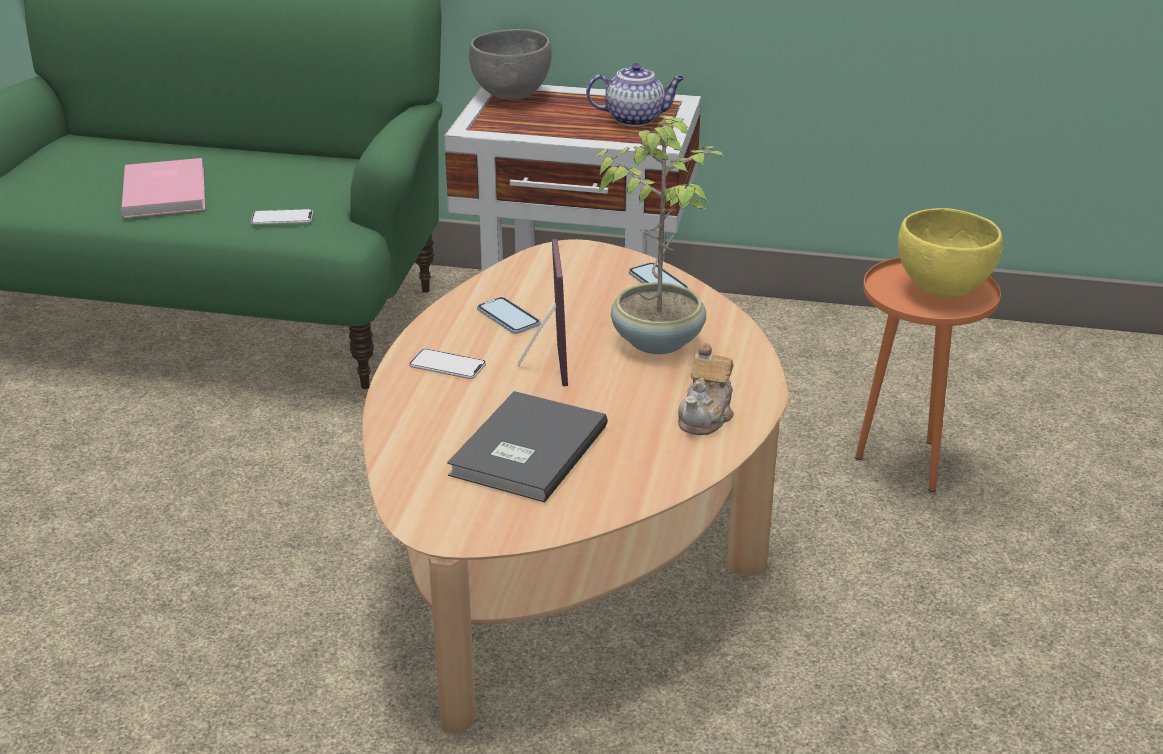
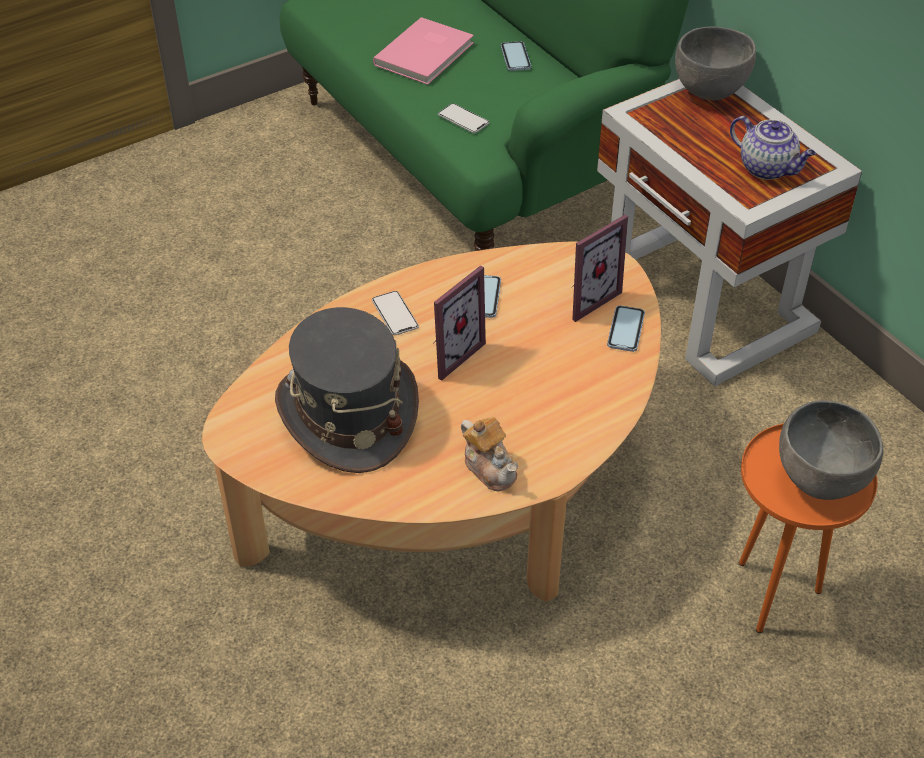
camera: 45 degrees right, 15 degrees up
grey book [447,391,608,503] -> grey hat [275,307,419,473]
potted plant [595,115,726,354] -> none
teapot [678,343,734,435] -> teapot turned 105 degrees counterclockwise [461,417,518,491]
yellow bowl [898,208,1003,298] -> grey bowl [779,401,883,500]
none -> phone [501,41,531,71]
none -> picture frame [572,215,628,322]

